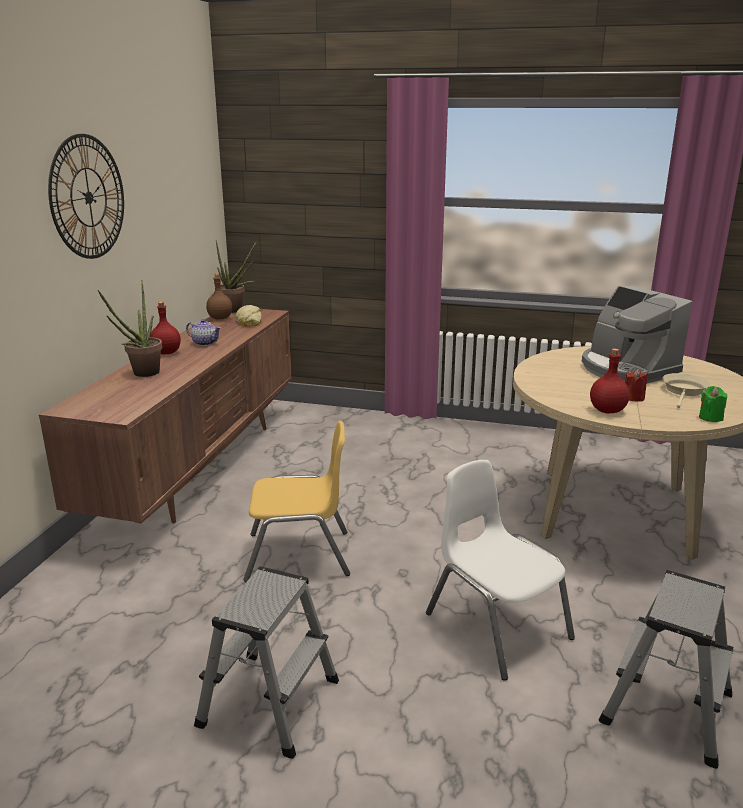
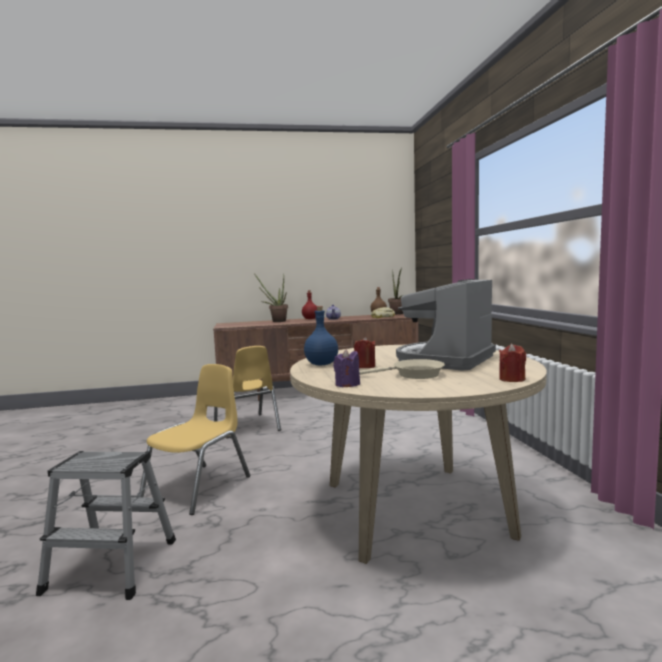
camera: 65 degrees right, 15 degrees down
wall clock [48,134,124,259] -> none
grey step ladder [194,566,339,759] -> none
white chair [426,460,575,681] -> yellow chair [139,364,250,515]
red bottle [590,348,630,413] -> blue bottle [304,306,338,365]
green candle [699,386,727,422] -> purple candle [333,349,360,387]
none -> red candle [499,344,526,382]

